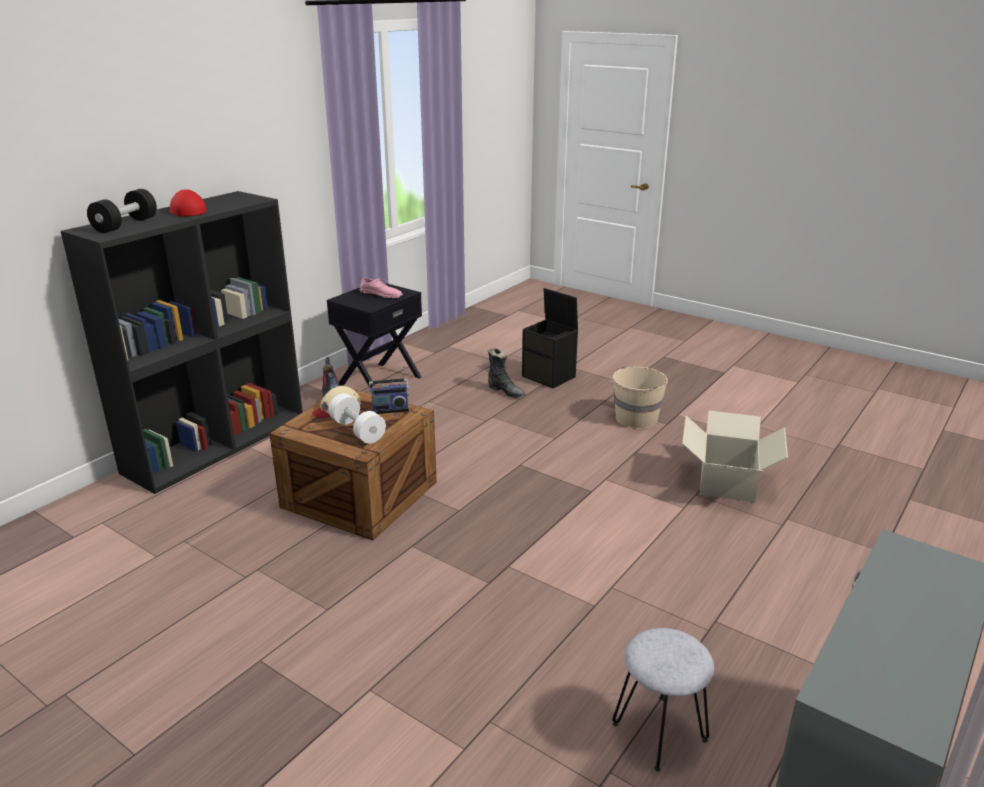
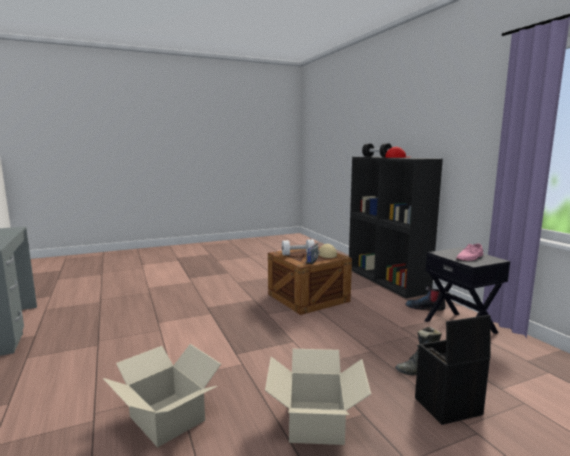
camera: 120 degrees right, 15 degrees down
beige bucket [610,366,668,429] -> cardboard box [265,349,371,445]
grey stool [613,628,714,772] -> none

